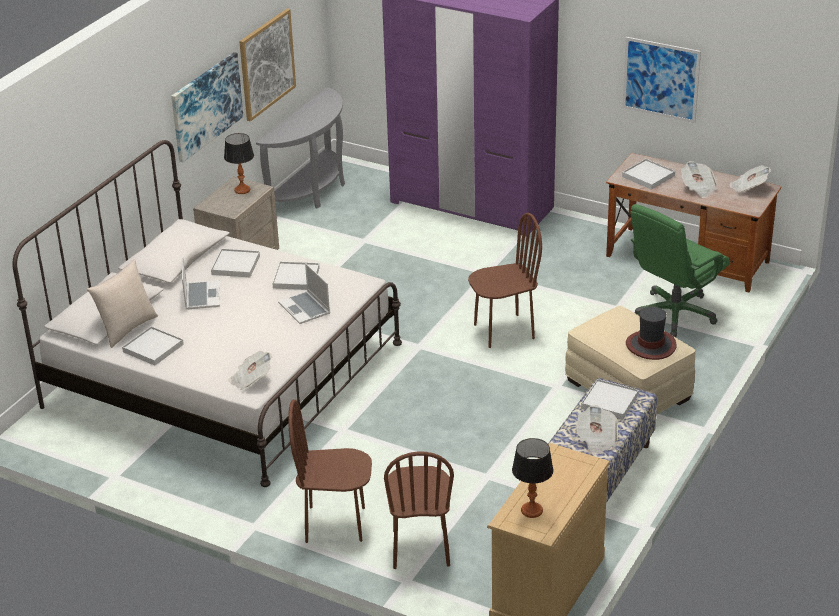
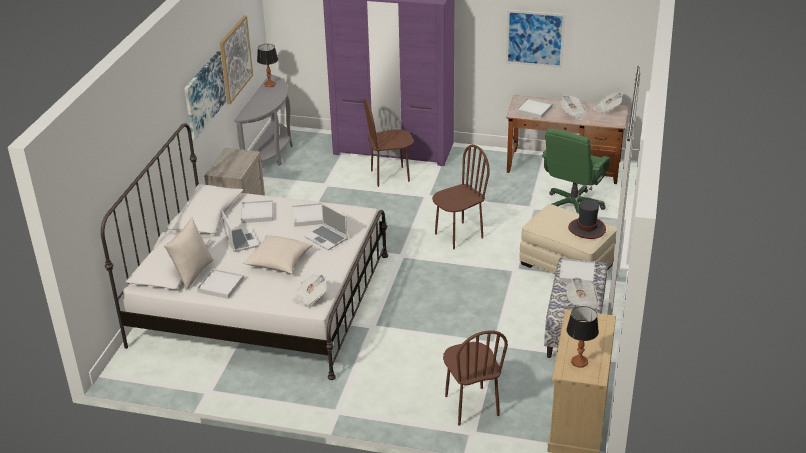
camera: 15 degrees left, 0 degrees up
table lamp [224,133,254,194] -> table lamp moved to [257,44,278,87]
brown chair [288,399,372,543] -> brown chair moved to [364,99,414,187]
none -> beige pillow [243,235,313,274]

